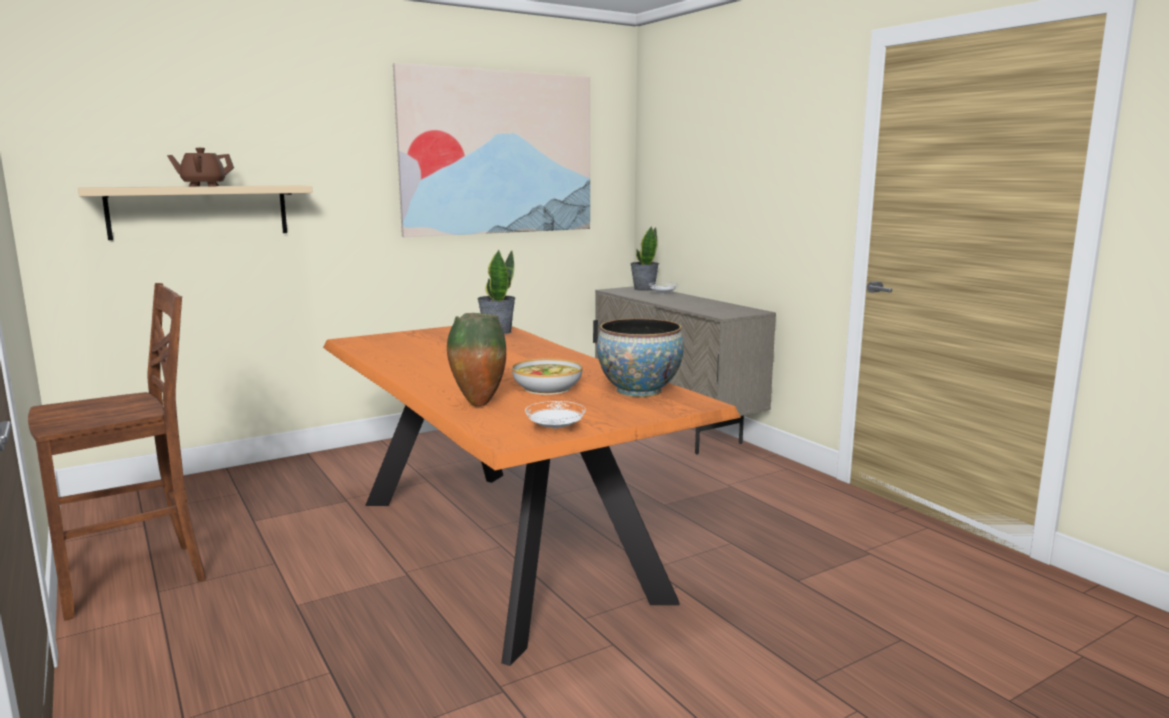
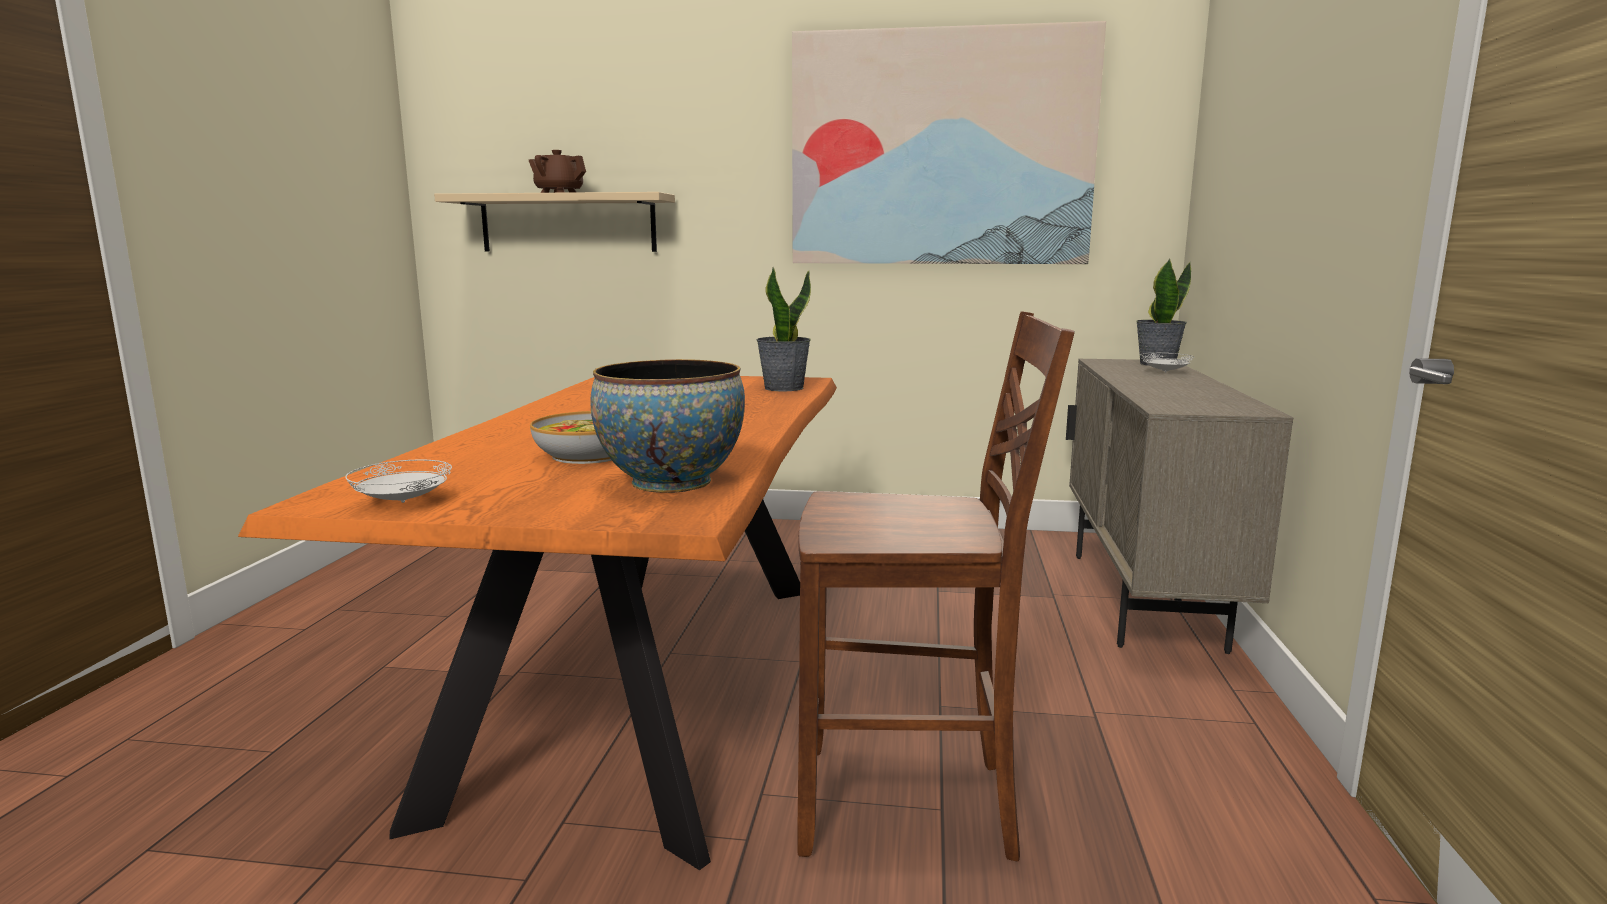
camera: 40 degrees right, 0 degrees up
brown chair [28,283,206,621] -> brown chair moved to [797,311,1075,862]
vase [447,313,506,407] -> none

